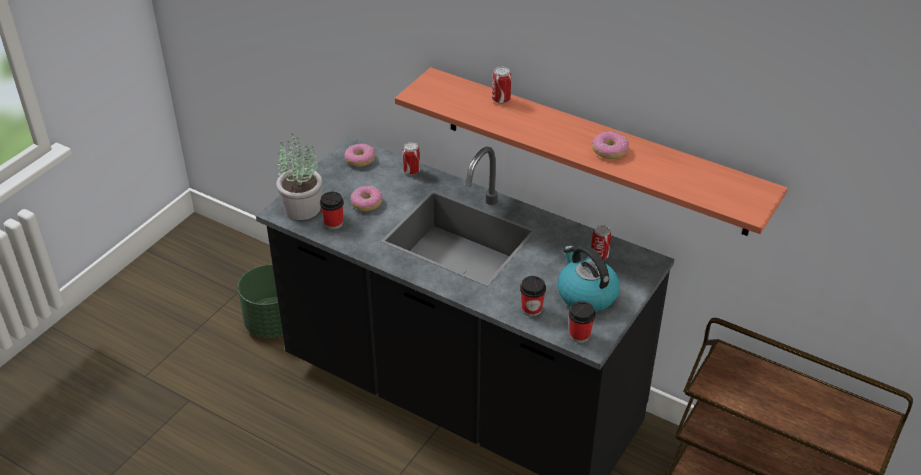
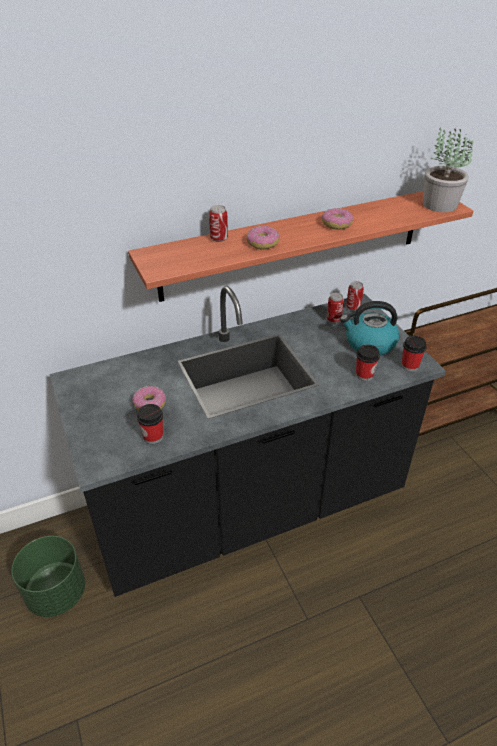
camera: 55 degrees left, 0 degrees up
potted plant [276,133,322,220] -> potted plant moved to [423,128,474,212]
donut [344,144,375,167] -> donut moved to [247,226,280,249]
can [403,142,420,175] -> can moved to [346,281,364,311]

